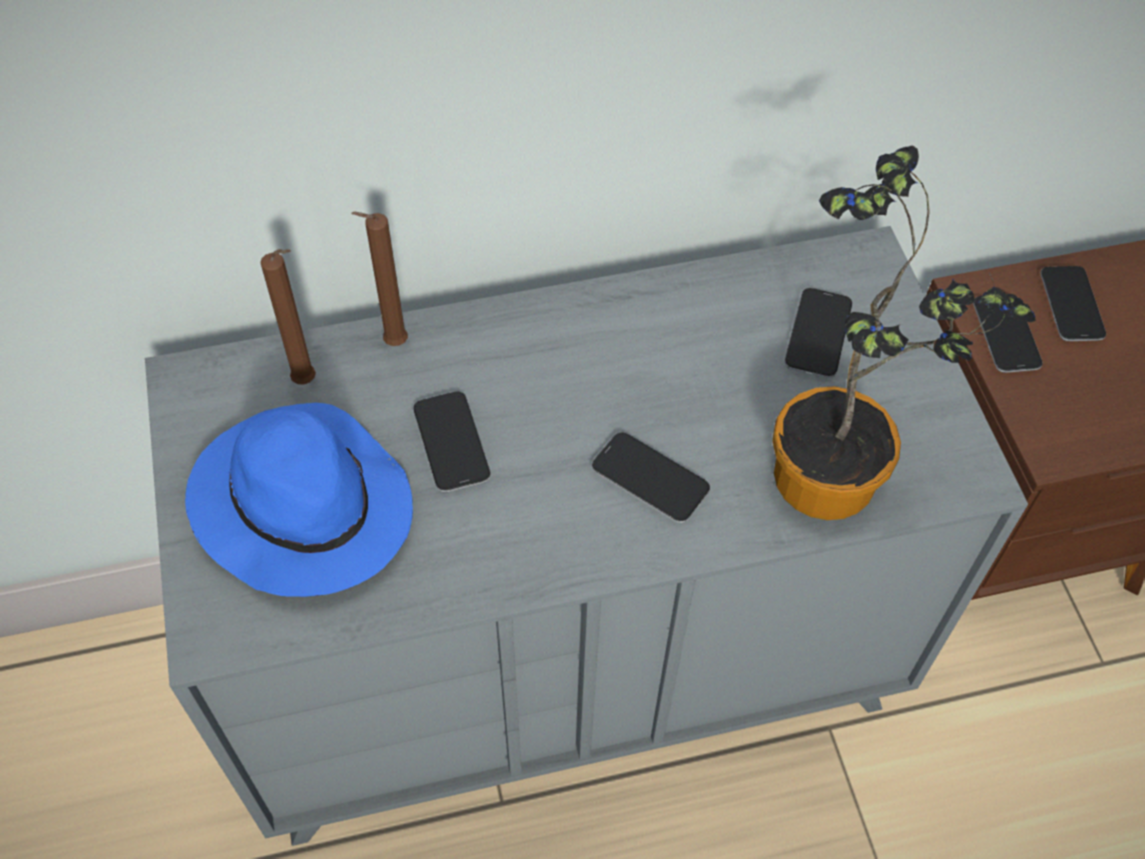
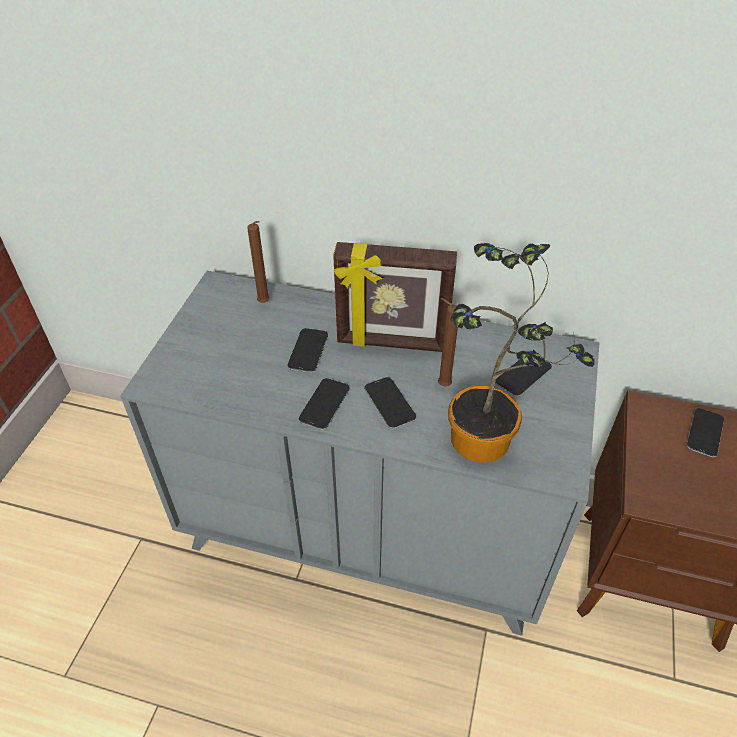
camera: 30 degrees right, 10 degrees down
blue hat [185,403,413,597] -> none
brown candle [351,212,408,346] -> brown candle moved to [438,298,458,387]
phone [973,294,1042,373] -> phone moved to [299,378,350,430]
none -> picture frame [333,242,457,352]

